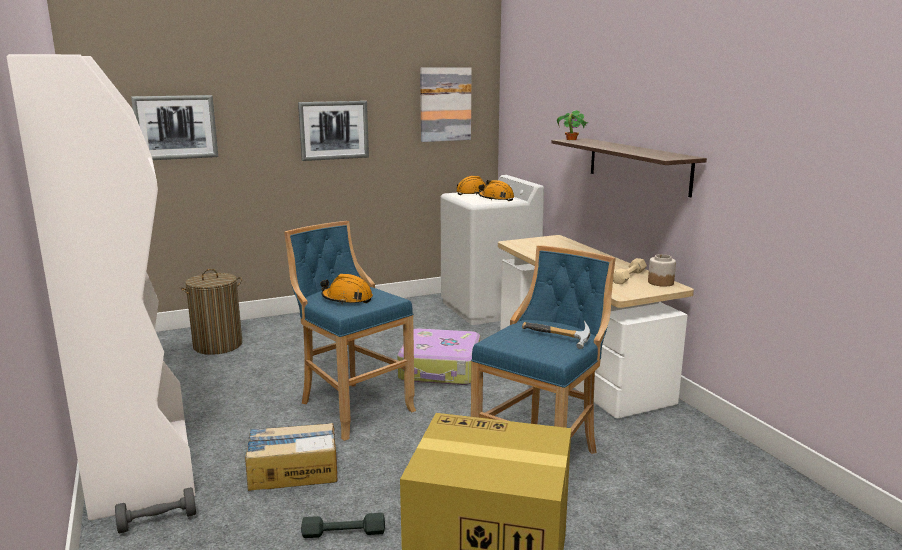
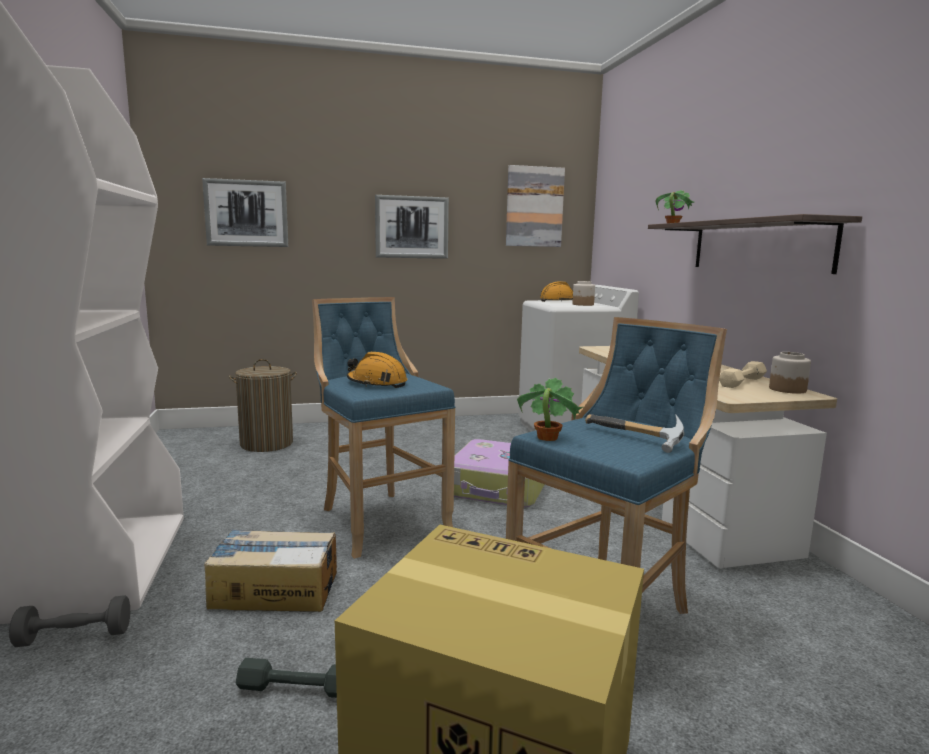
camera: 10 degrees right, 5 degrees down
orange hard hat [478,180,514,201] -> jar [573,281,595,306]
none -> potted plant [517,377,583,441]

